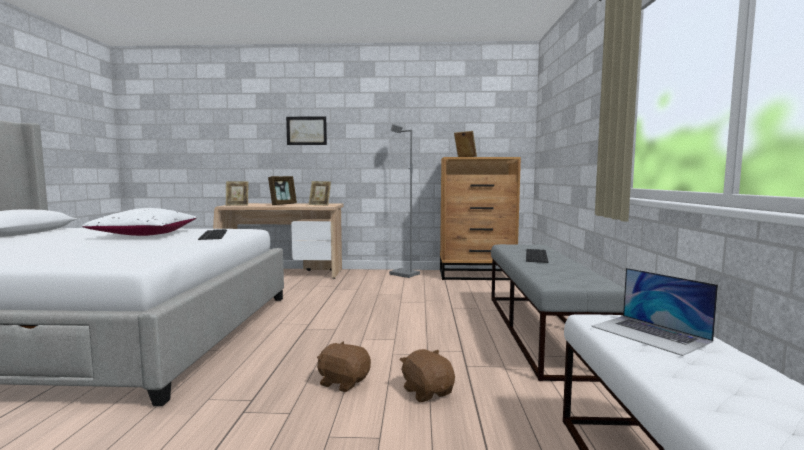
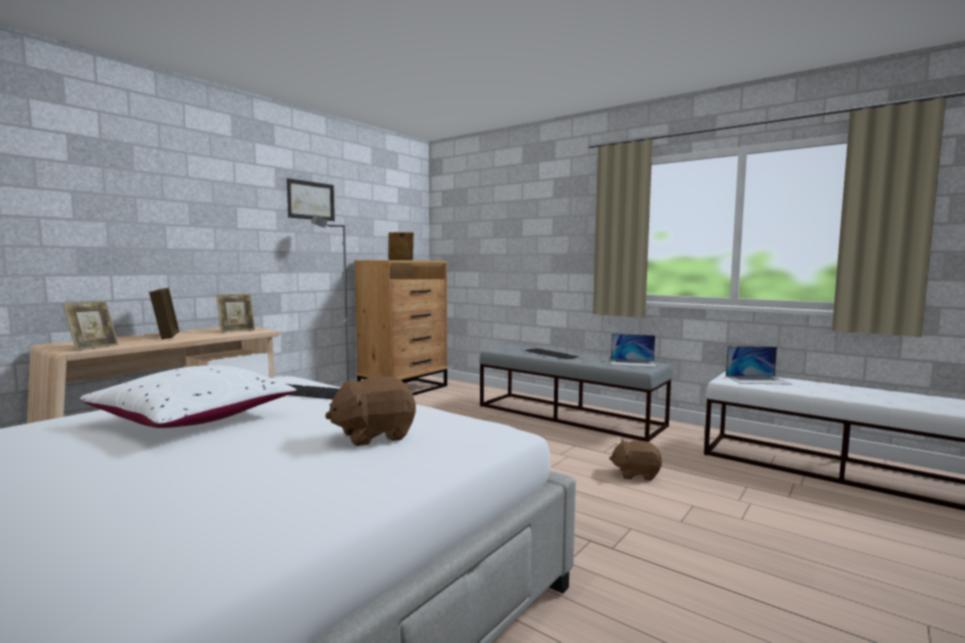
camera: 55 degrees left, 0 degrees up
picture [286,116,327,145] -> picture moved to [287,178,335,221]
brown plush toy [317,341,371,392] -> brown plush toy moved to [325,376,416,446]
none -> laptop [611,334,657,367]

